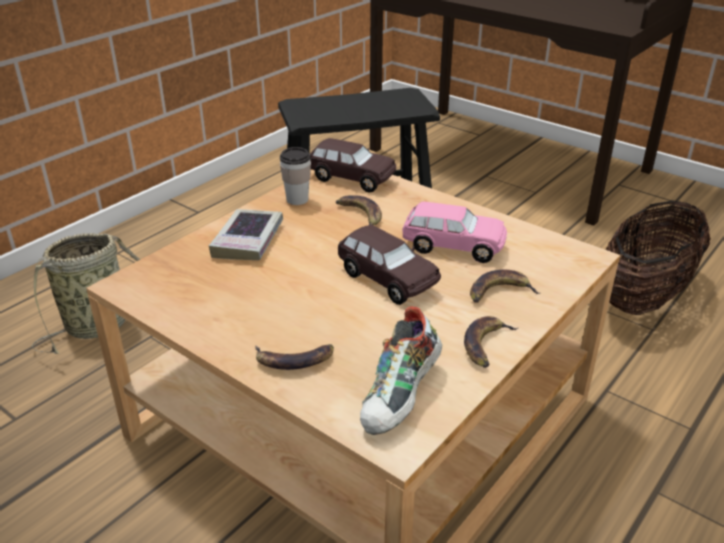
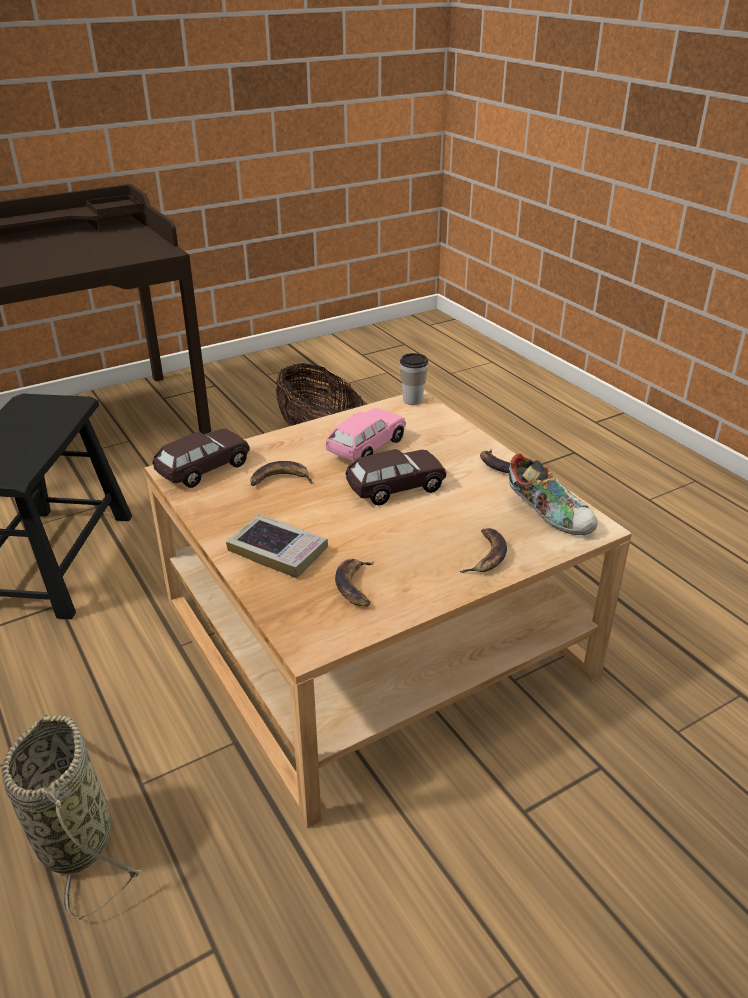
camera: 70 degrees left, 0 degrees up
cup [280,147,311,205] -> cup moved to [400,353,428,405]
banana [470,269,540,303] -> banana moved to [335,559,374,607]

